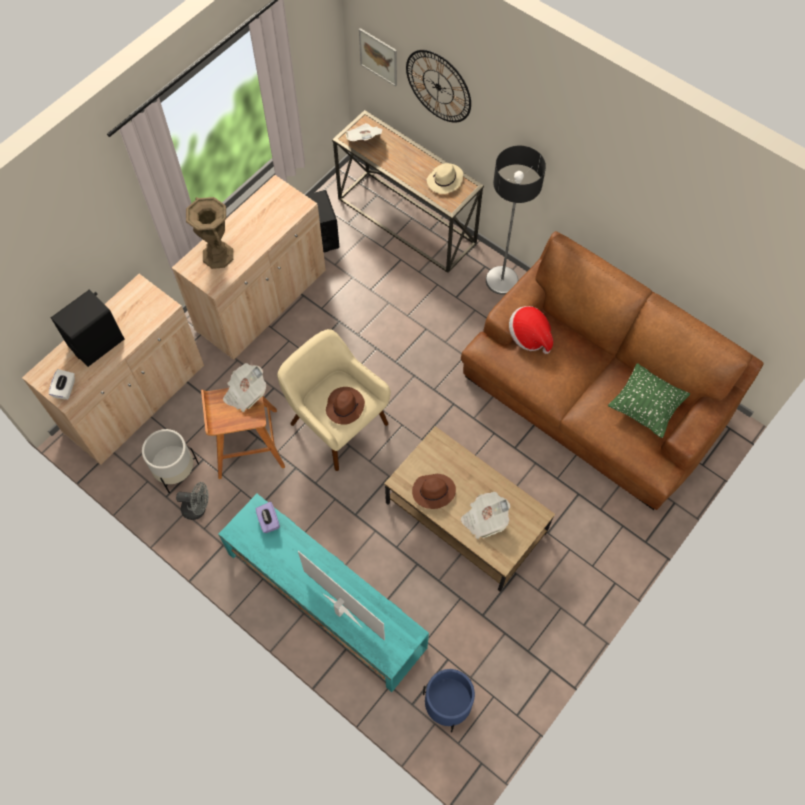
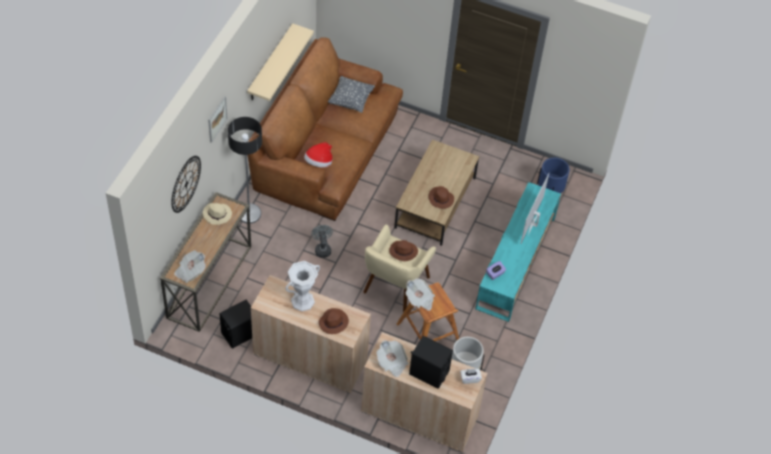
camera: 110 degrees left, 10 degrees down
grey fan [176,482,209,520] -> grey fan moved to [311,225,333,258]
brown vase [186,197,233,269] -> brown hat [319,308,349,334]
picture [359,28,397,87] -> picture moved to [208,96,228,143]
newspaper [461,492,511,539] -> newspaper moved to [376,340,409,377]
green pillow [608,363,690,438] -> grey pillow [328,76,375,113]
none -> beige shelf [247,23,314,101]
none -> white vase [286,261,320,312]

